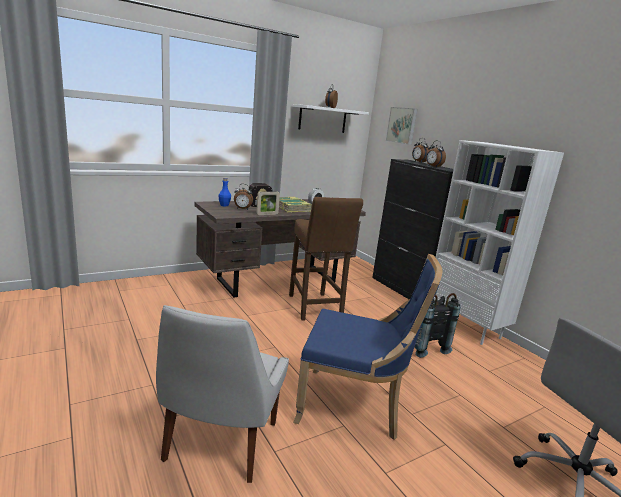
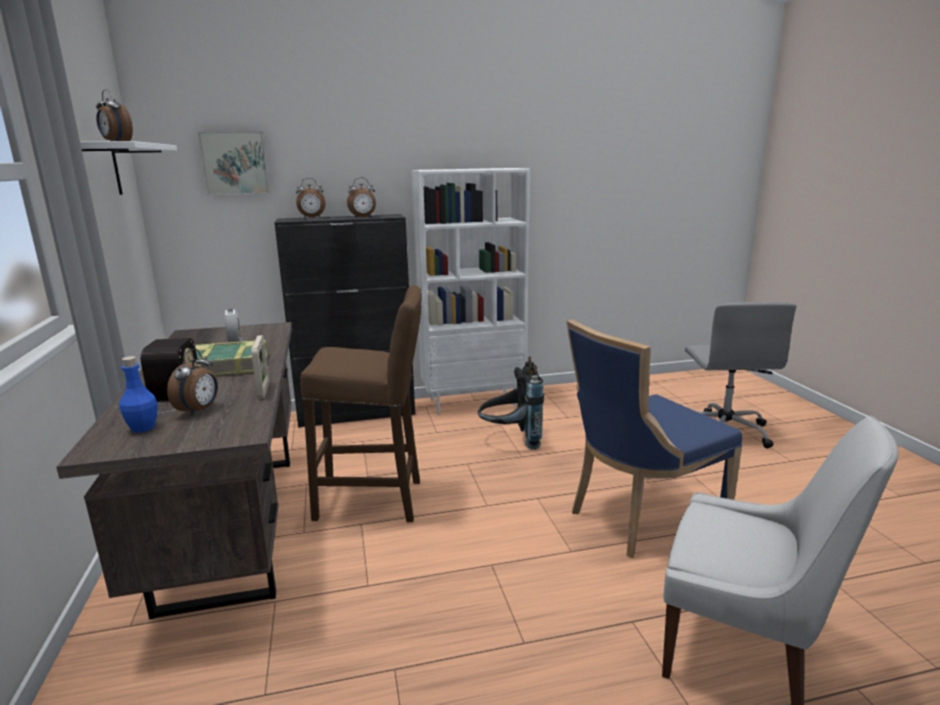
camera: 70 degrees left, 0 degrees up
blue chair [293,254,442,440] -> blue chair turned 150 degrees counterclockwise [567,320,742,558]

